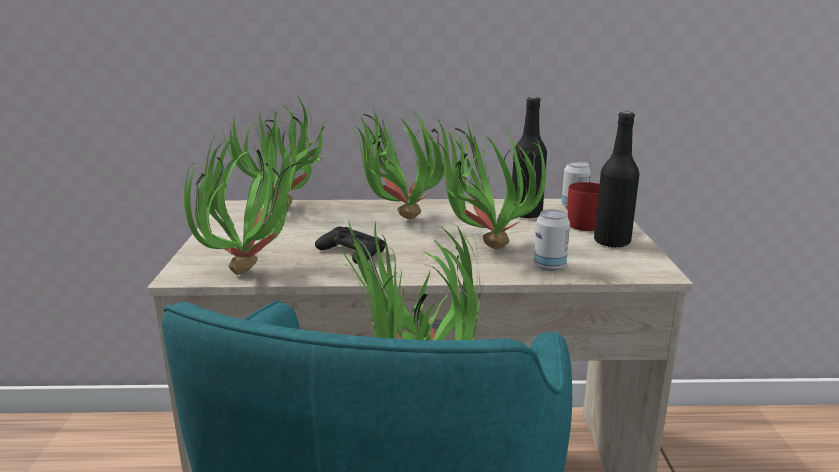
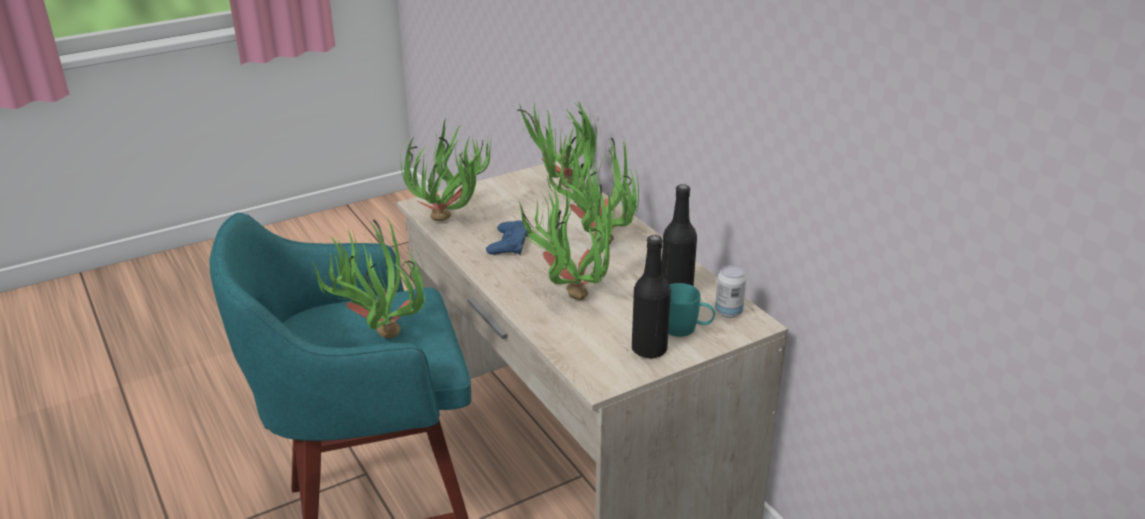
camera: 60 degrees right, 10 degrees up
black game controller [315,227,385,264] -> blue game controller [486,220,531,255]
can [534,209,570,271] -> none
red mug [568,182,600,231] -> turquoise mug [668,283,715,337]

